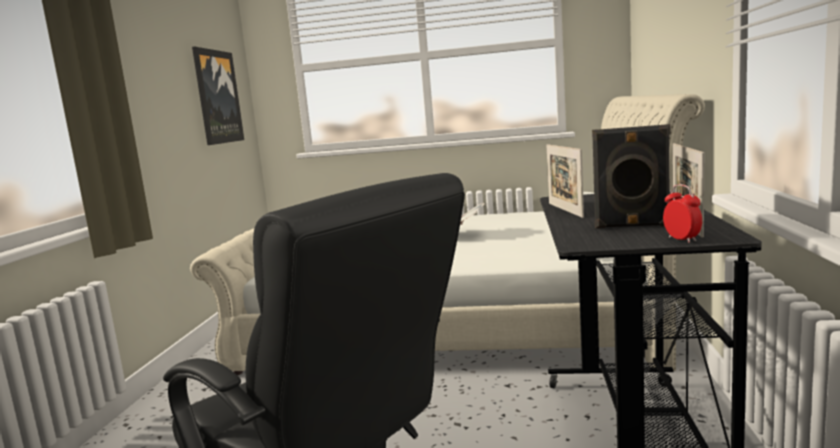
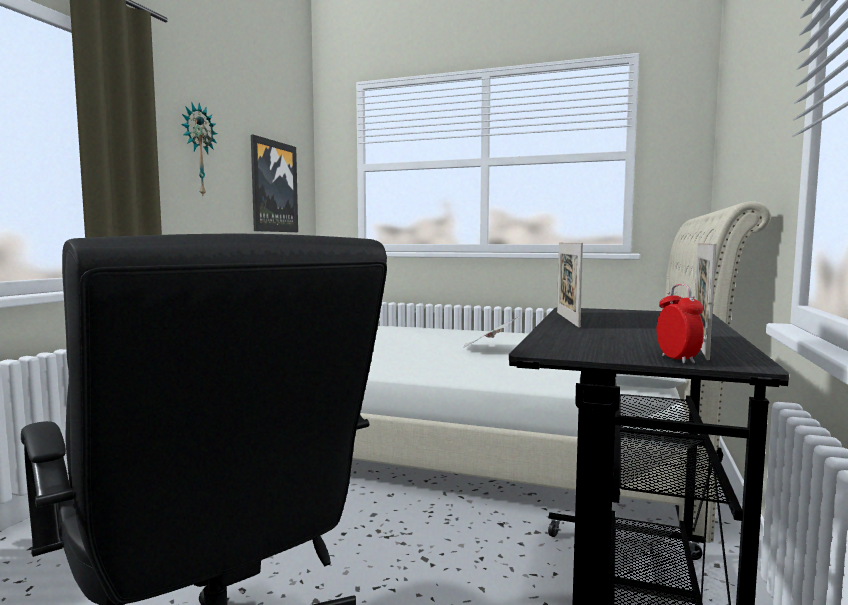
camera: 10 degrees right, 5 degrees down
black speaker [592,124,670,229] -> none
none -> wall clock [181,102,217,196]

